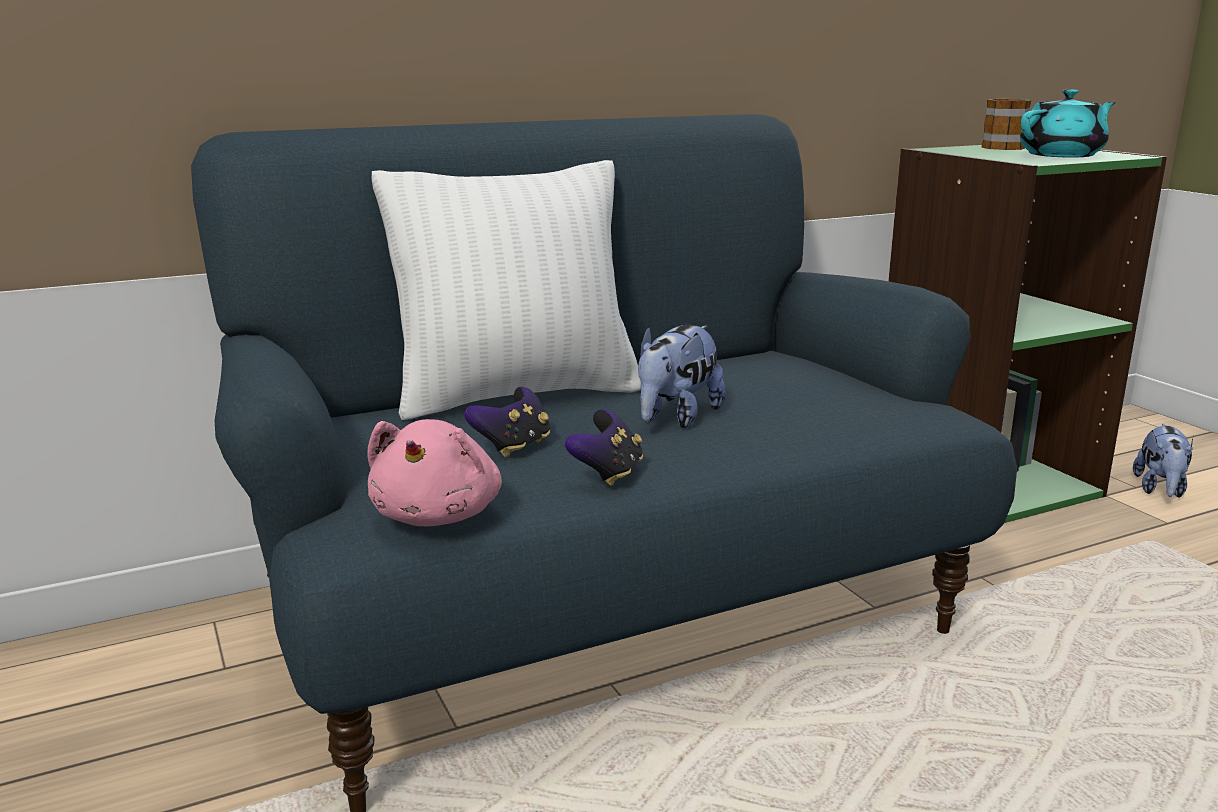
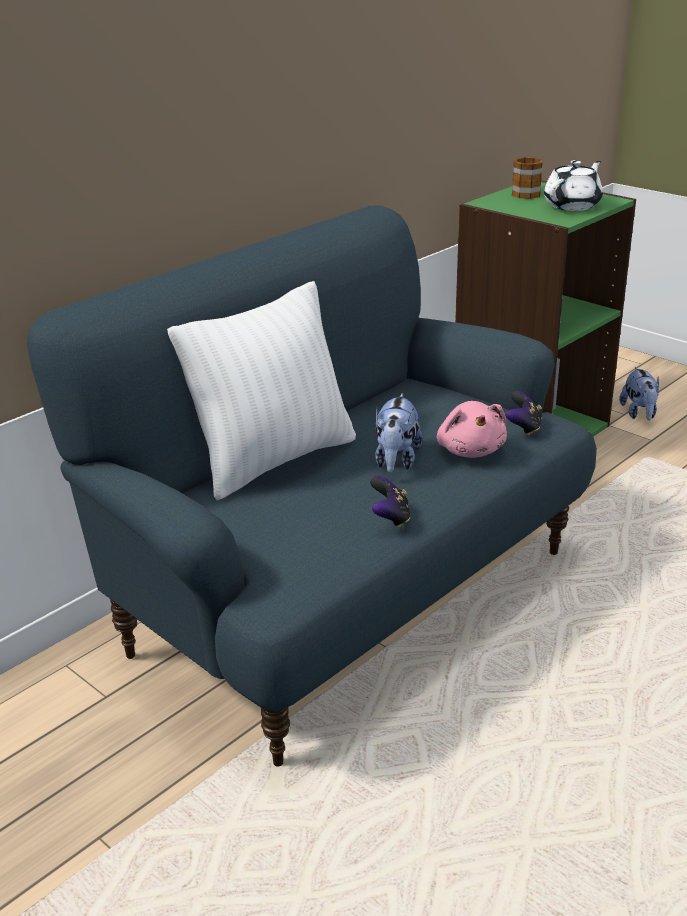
camera: 20 degrees left, 10 degrees up
pink plush toy [367,419,502,526] -> pink plush toy moved to [437,401,507,458]
game controller [464,387,550,457] -> game controller moved to [506,391,542,436]
turquoise teapot [1020,89,1116,158] -> white teapot [544,160,603,211]

